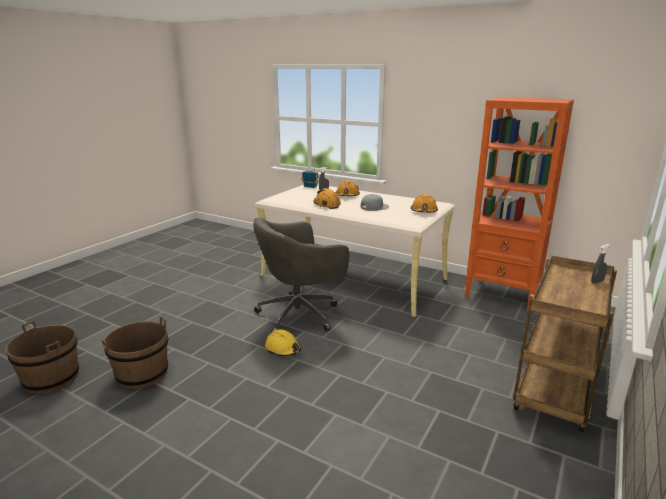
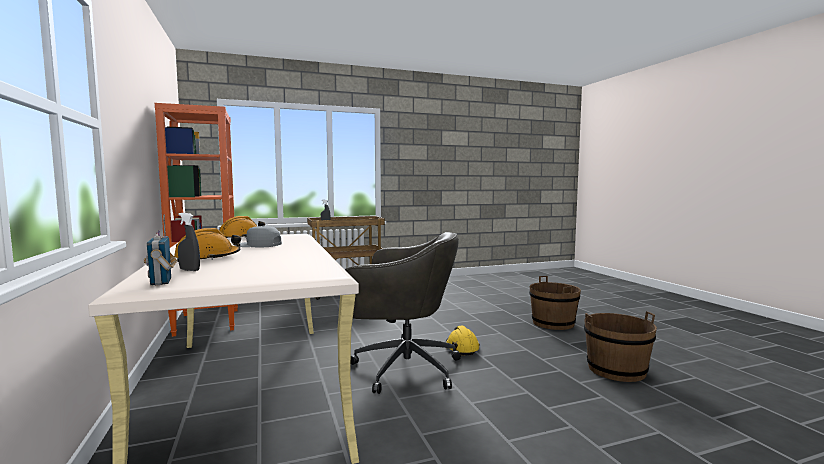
camera: 140 degrees left, 15 degrees down
brown bucket [5,321,79,394] -> brown bucket moved to [529,276,581,330]
orange hard hat [314,188,341,209] -> none

